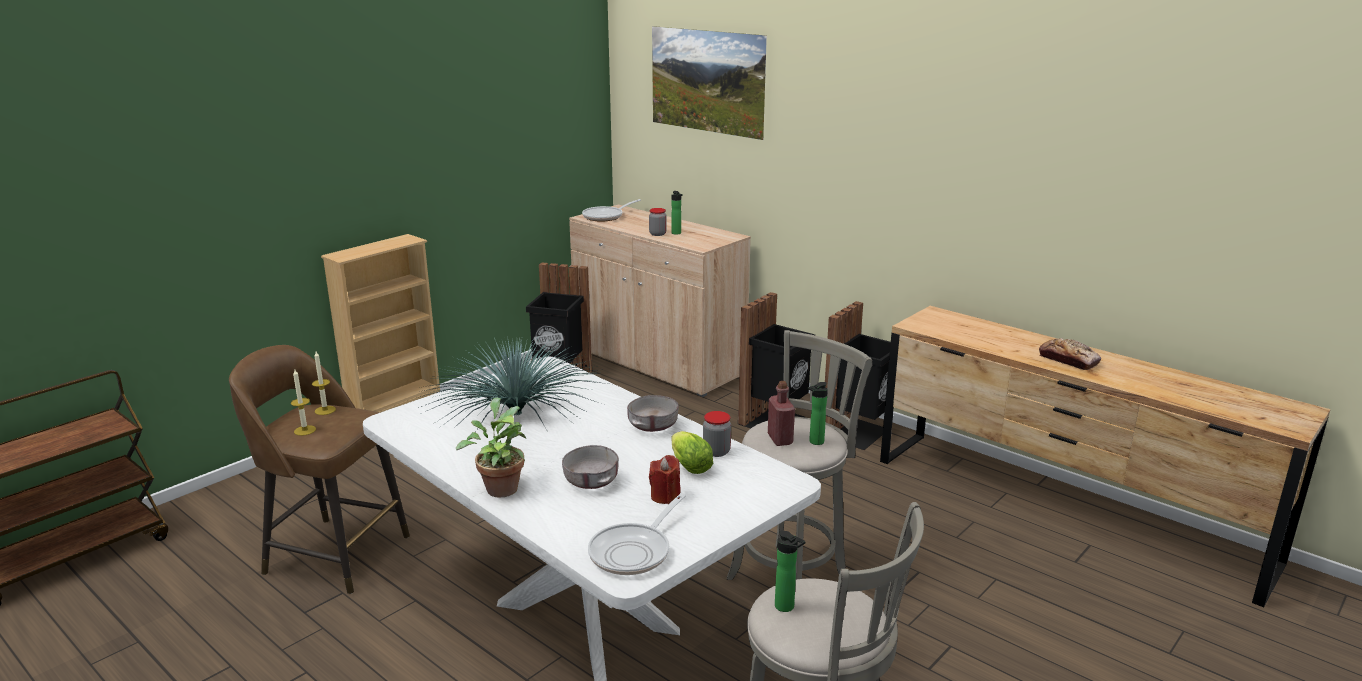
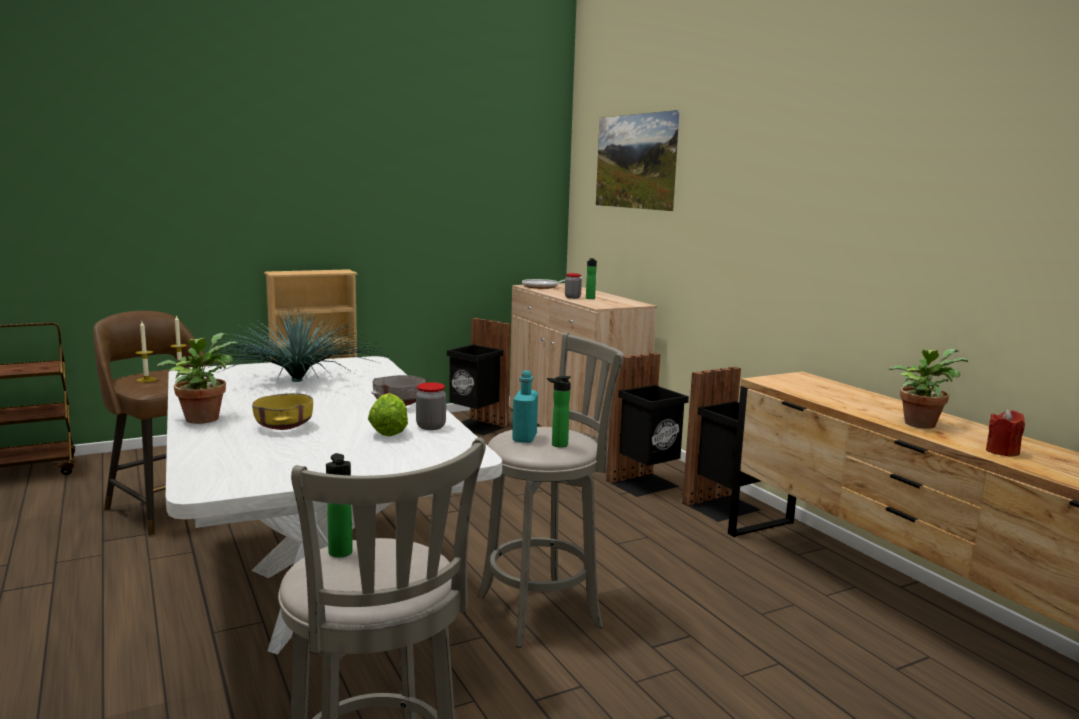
camera: 20 degrees right, 10 degrees down
grey bowl [562,445,619,489] -> yellow bowl [252,393,313,430]
frying pan [588,493,686,575] -> none
red candle [649,455,680,504] -> red candle moved to [986,409,1025,457]
red bottle [768,381,795,446] -> turquoise bottle [512,370,538,443]
bread [1039,338,1101,370] -> potted plant [889,348,968,429]

